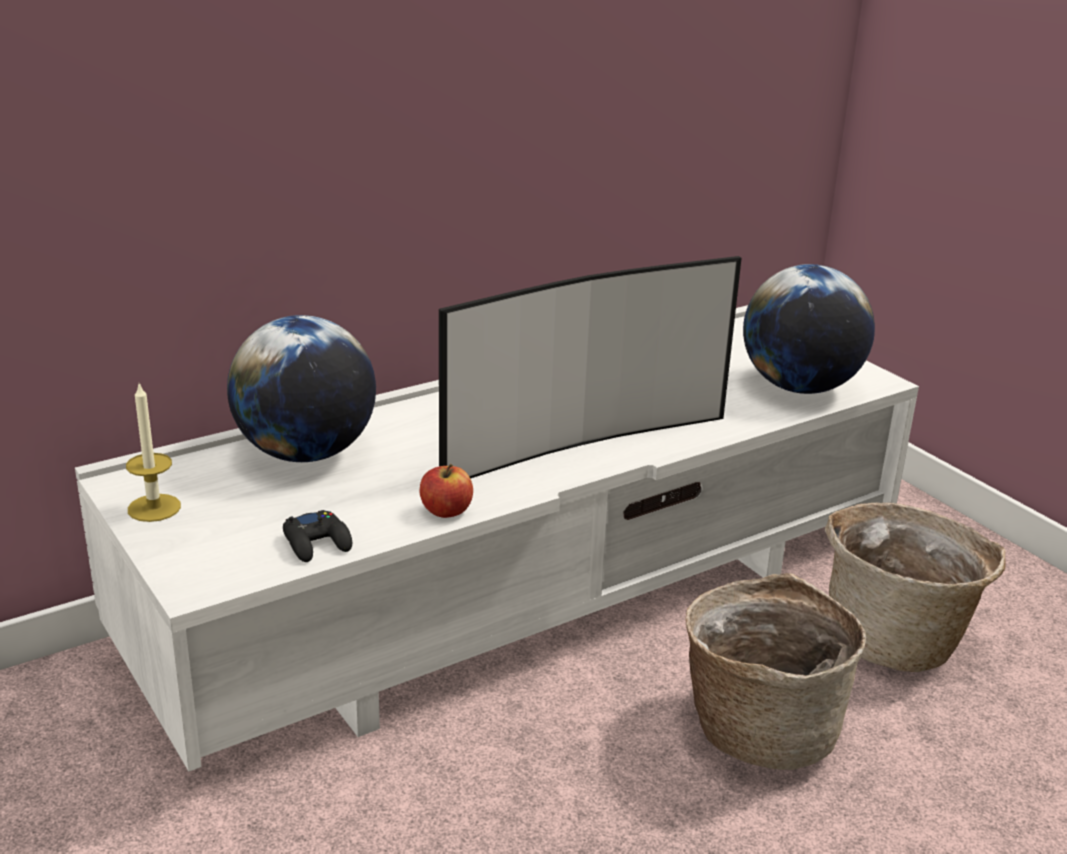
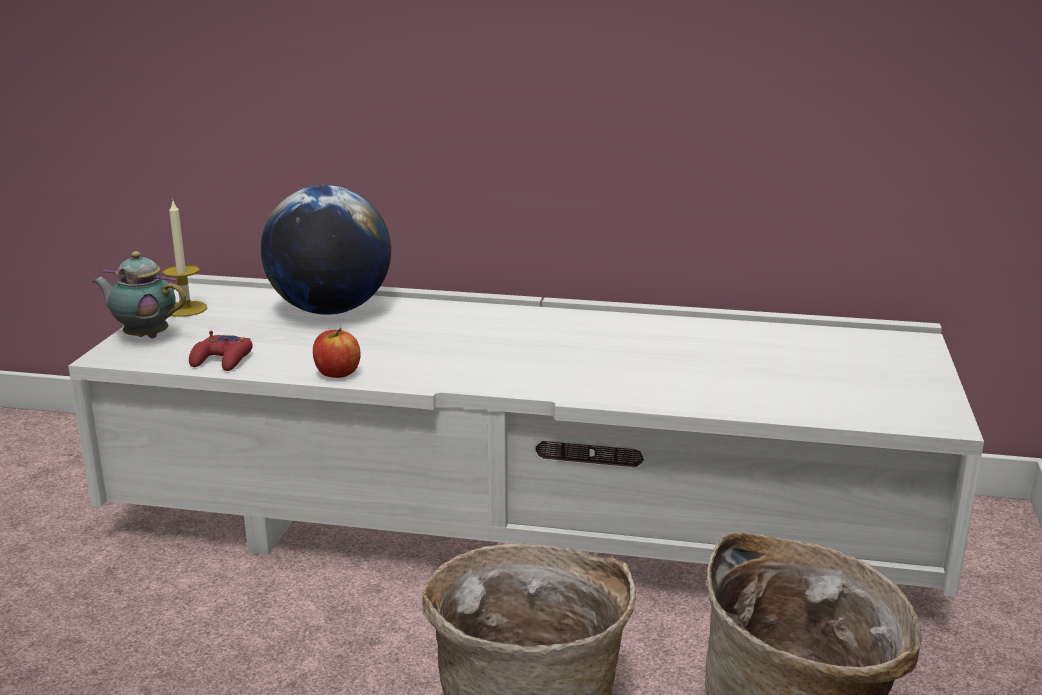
camera: 45 degrees right, 5 degrees down
black game controller [283,510,352,562] -> red game controller [189,331,253,371]
television [439,256,742,479] -> none
globe [743,264,875,394] -> none
none -> teapot [92,251,186,339]

